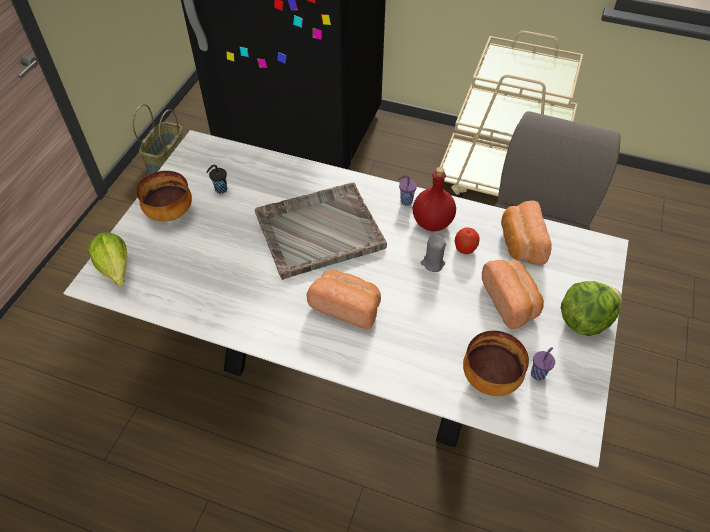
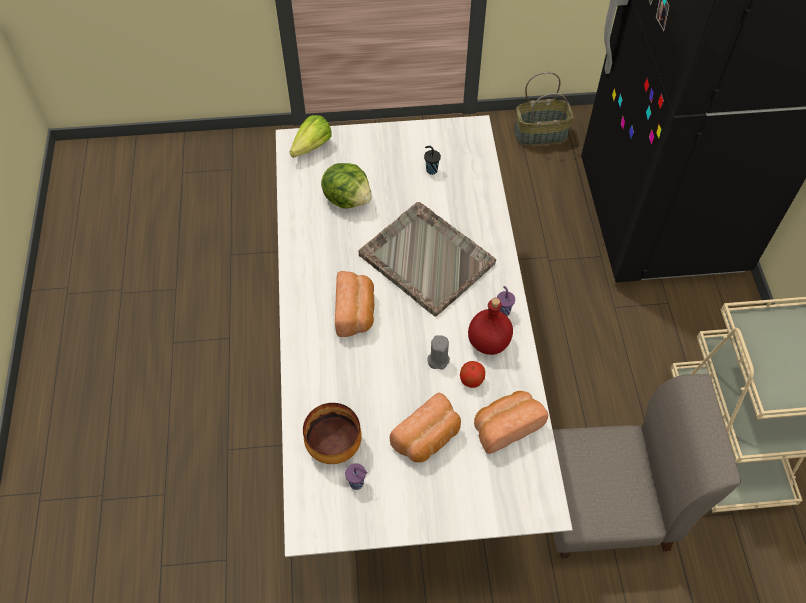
camera: 65 degrees right, 5 degrees up
bowl [136,171,192,221] -> none
lettuce [561,281,622,336] -> lettuce moved to [321,163,372,209]

